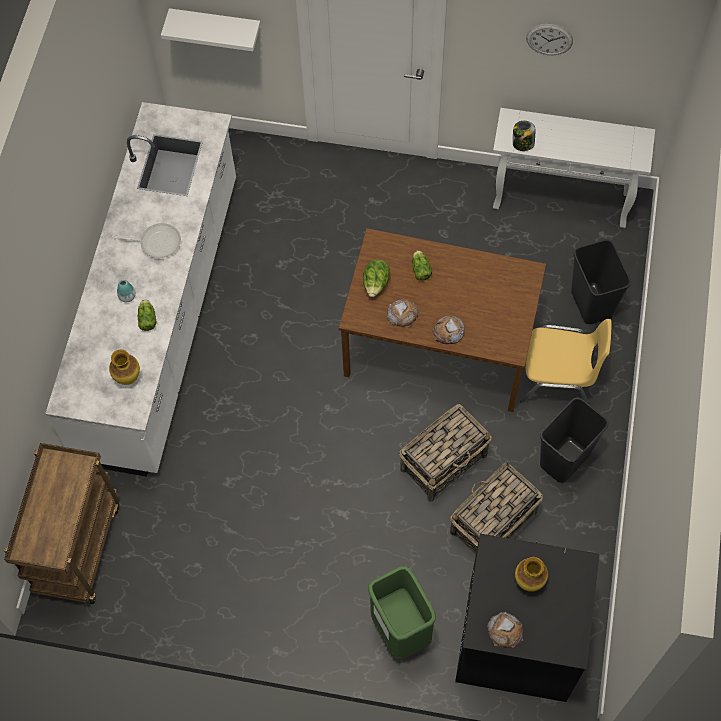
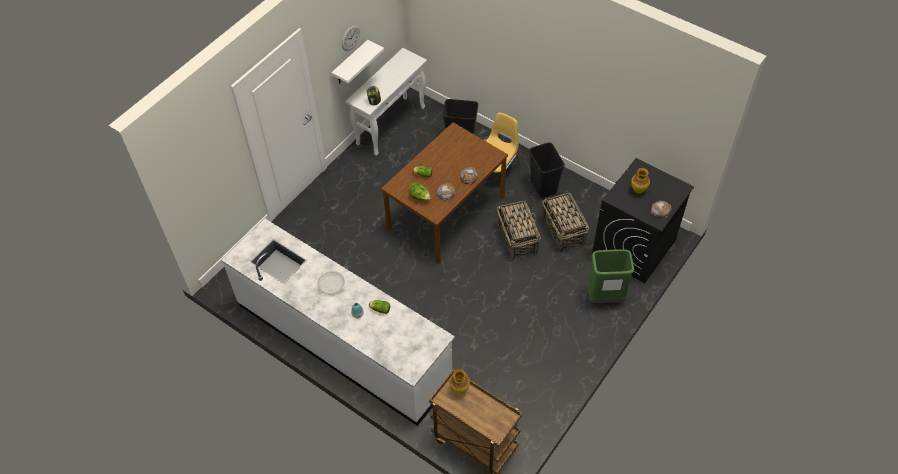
camera: 65 degrees left, 10 degrees down
vase [109,349,140,385] -> vase moved to [449,369,470,394]
white shelf [161,8,260,51] -> white shelf moved to [331,40,384,84]

